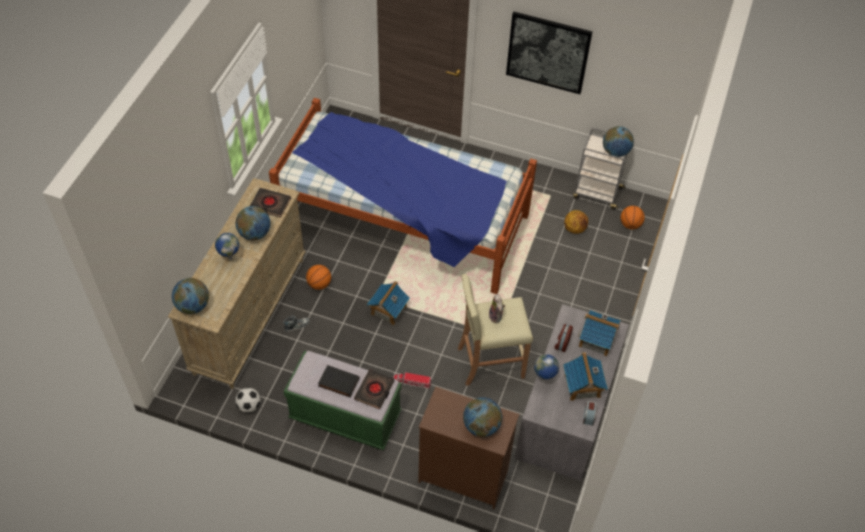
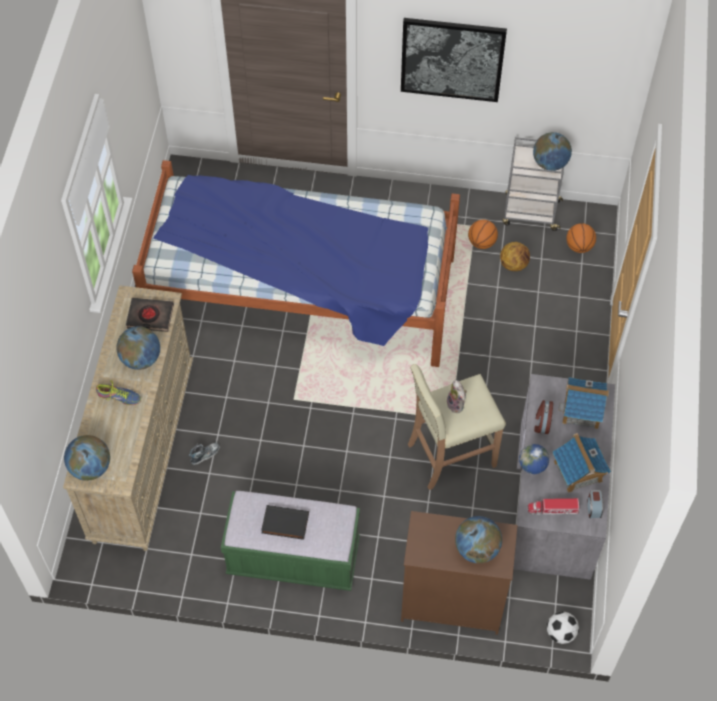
camera: 10 degrees left, 5 degrees up
globe [215,233,239,260] -> shoe [96,380,141,405]
football [235,387,261,413] -> football moved to [547,611,579,644]
basketball [306,265,331,290] -> basketball moved to [468,220,498,249]
black book [354,369,394,409] -> none
toy house [367,281,410,325] -> none
toy truck [394,372,432,389] -> toy truck moved to [528,498,580,515]

